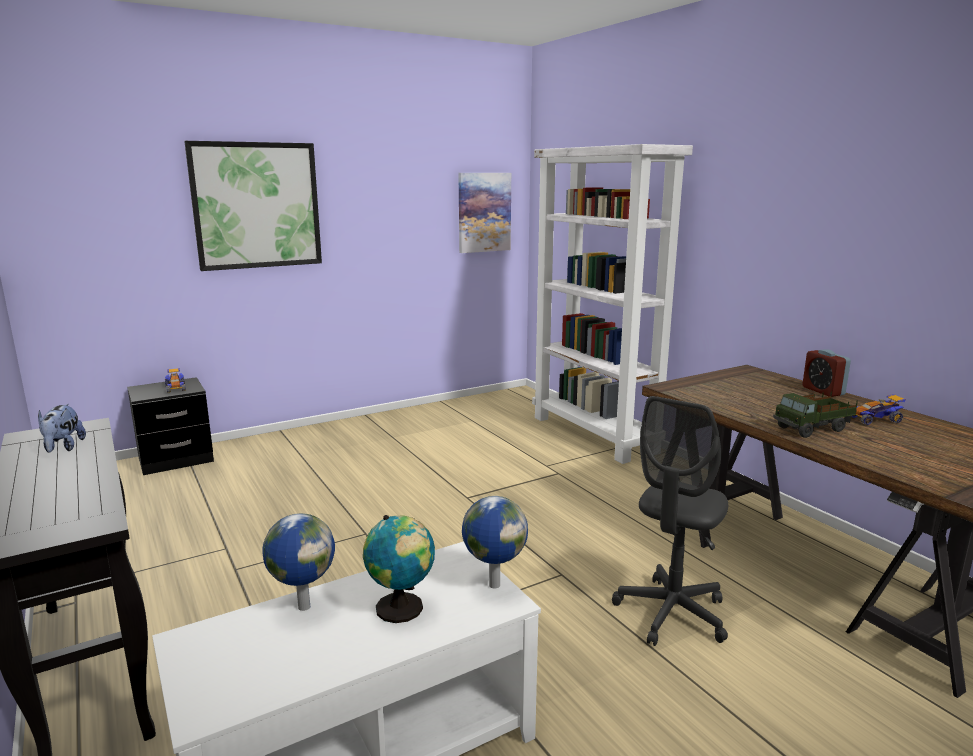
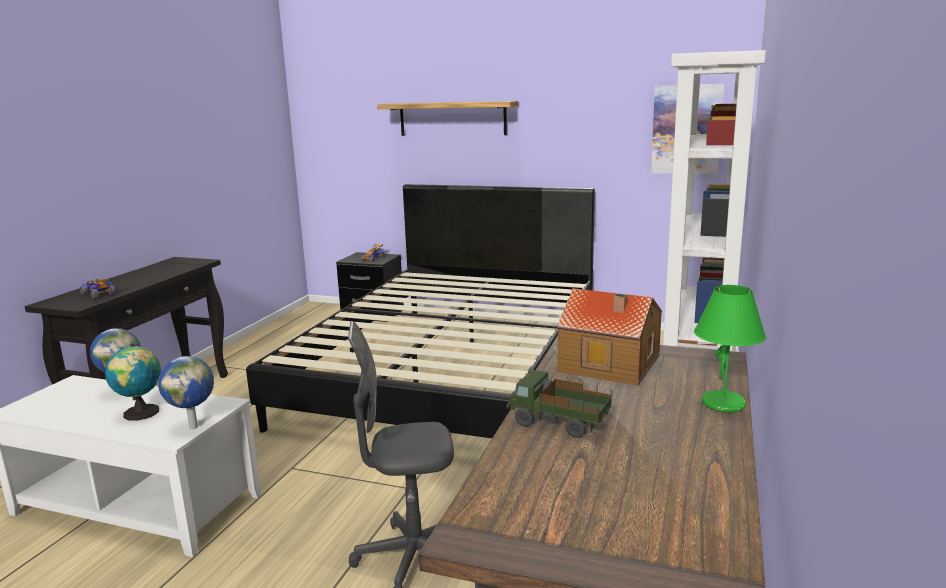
camera: 50 degrees right, 0 degrees up
plush toy [38,404,86,453] -> none
picture [184,141,322,271] -> shelf [377,101,518,136]
alarm clock [802,349,851,397] -> green table lamp [694,285,766,412]
toy car [851,394,906,425] -> toy car moved to [80,278,116,299]
none -> black bed [246,184,595,438]
none -> toy house [557,288,662,386]

